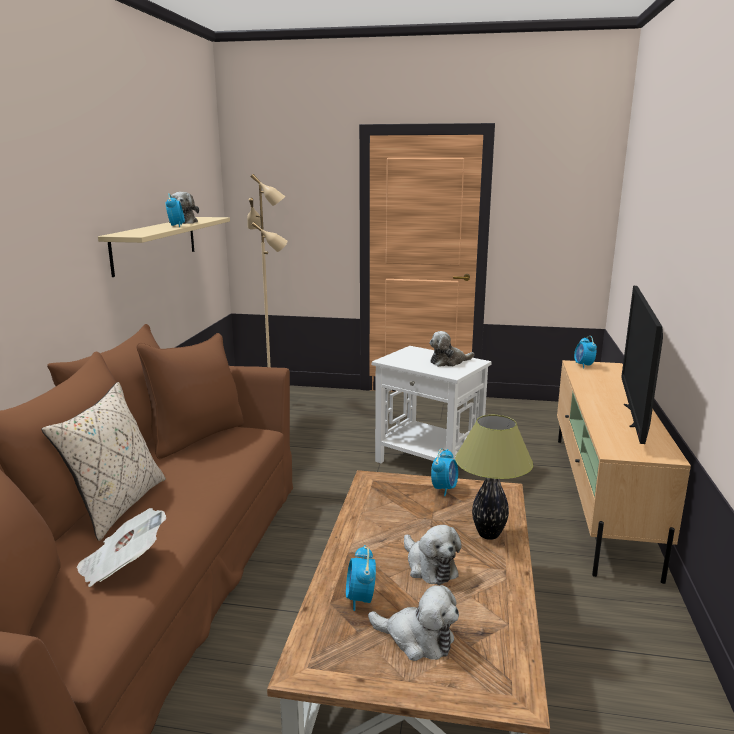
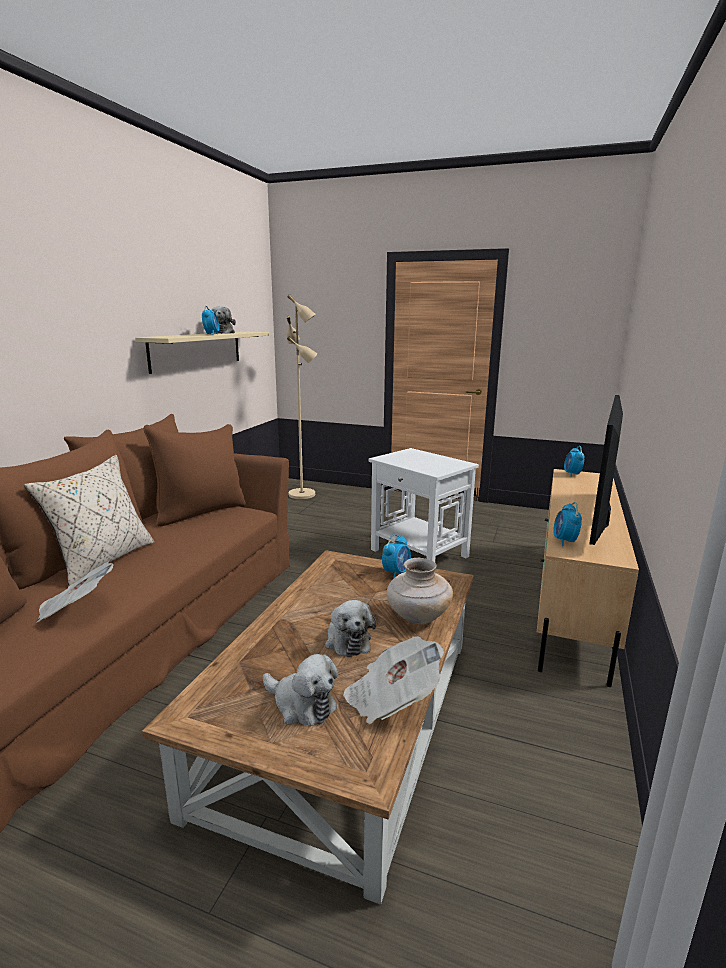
camera: 10 degrees right, 0 degrees up
alarm clock [346,545,376,611] -> alarm clock moved to [553,502,582,546]
plush toy [430,331,474,367] -> none
table lamp [455,415,533,540] -> beige vase [387,558,453,624]
none -> newspaper [343,636,445,724]

